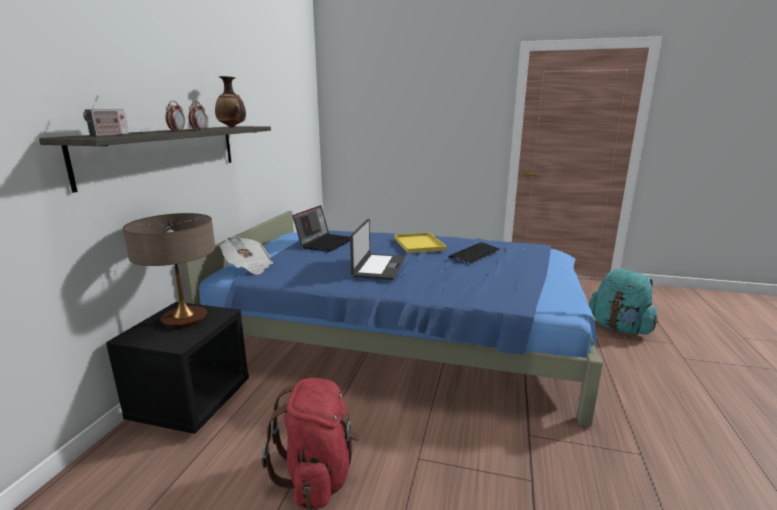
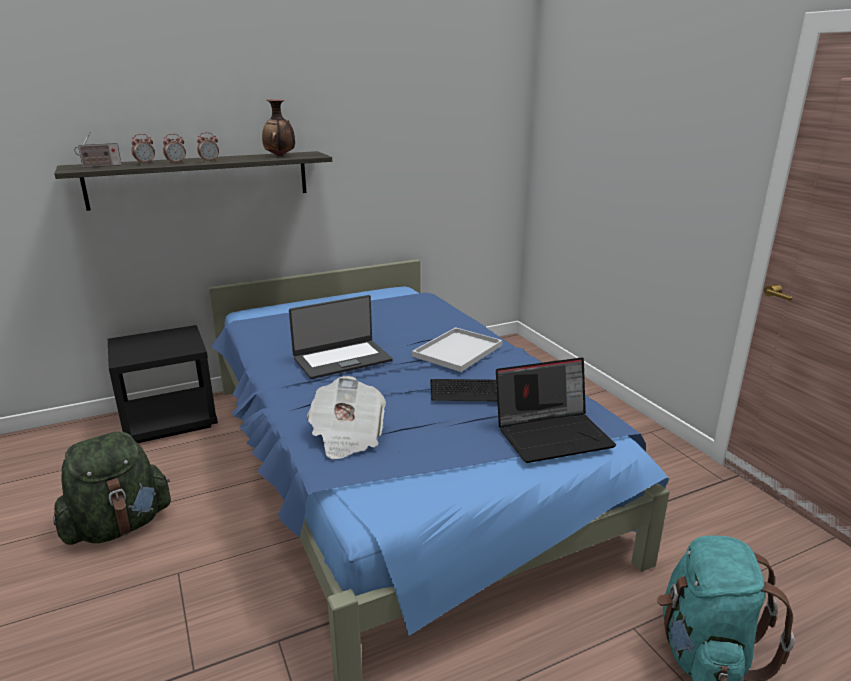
camera: 50 degrees right, 5 degrees up
table lamp [123,213,215,328] -> none
newspaper [220,236,273,274] -> newspaper moved to [307,376,386,459]
red backpack [262,378,361,509] -> green backpack [53,431,171,545]
laptop [293,205,350,252] -> laptop moved to [496,357,616,463]
yellow tray [394,232,447,253] -> white tray [412,327,503,372]
none -> alarm clock [131,134,155,165]

